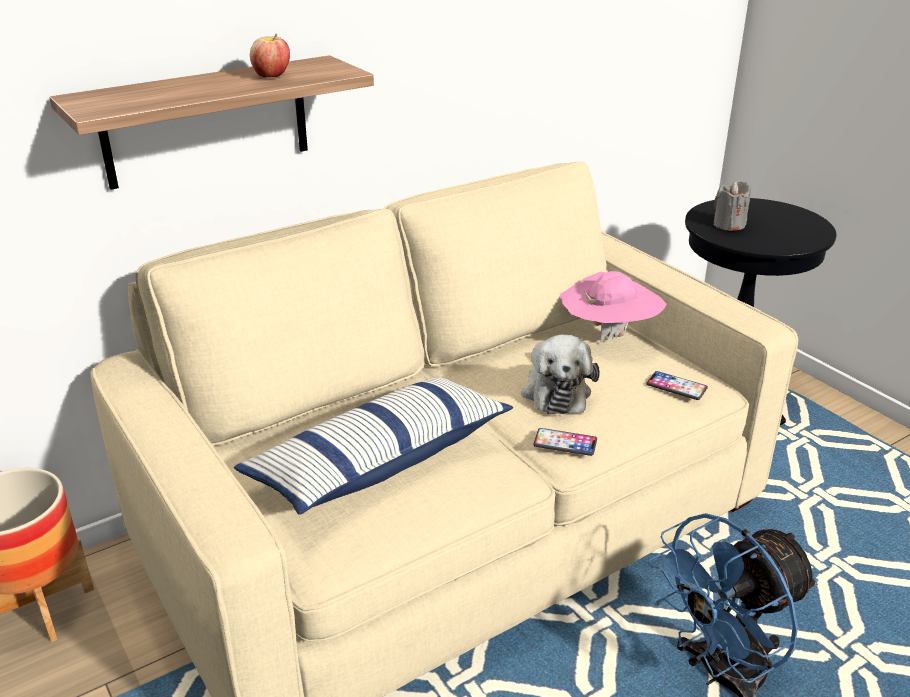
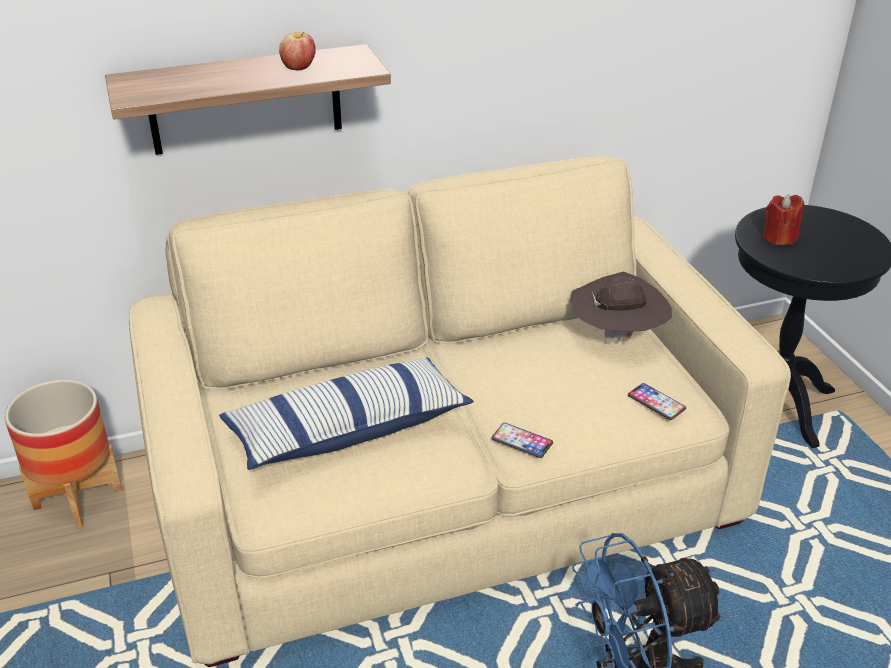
camera: 15 degrees right, 5 degrees up
plush toy [522,335,600,414] -> none
pink hat [560,271,667,343] -> brown hat [570,272,672,344]
grey candle [713,181,751,231] -> red candle [763,194,804,245]

